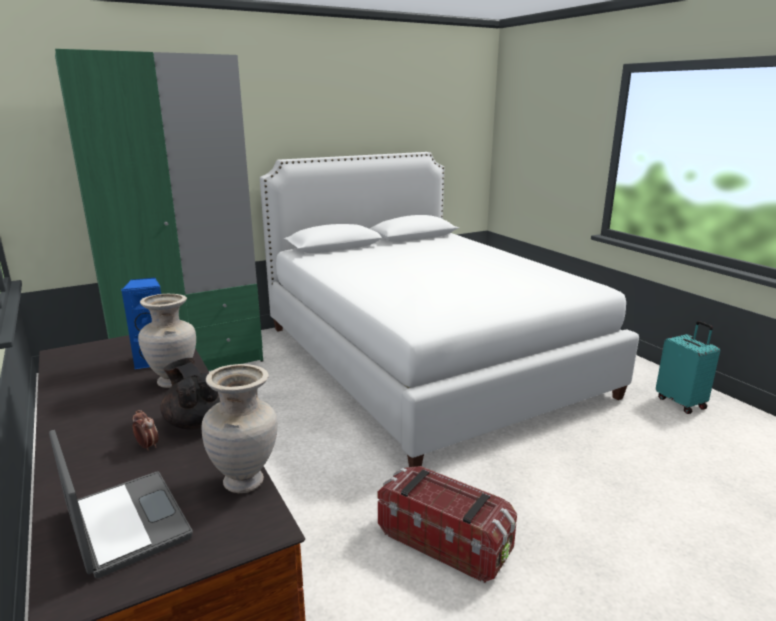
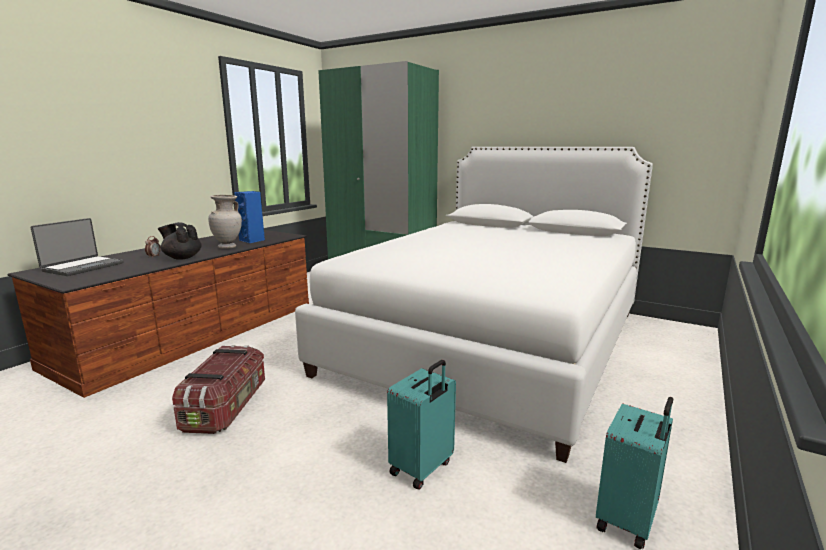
camera: 60 degrees right, 5 degrees down
black teapot [160,358,220,430] -> black teapot turned 90 degrees counterclockwise [158,222,202,260]
beige vase [202,364,278,493] -> none
none -> turquoise suitcase [387,360,456,490]

